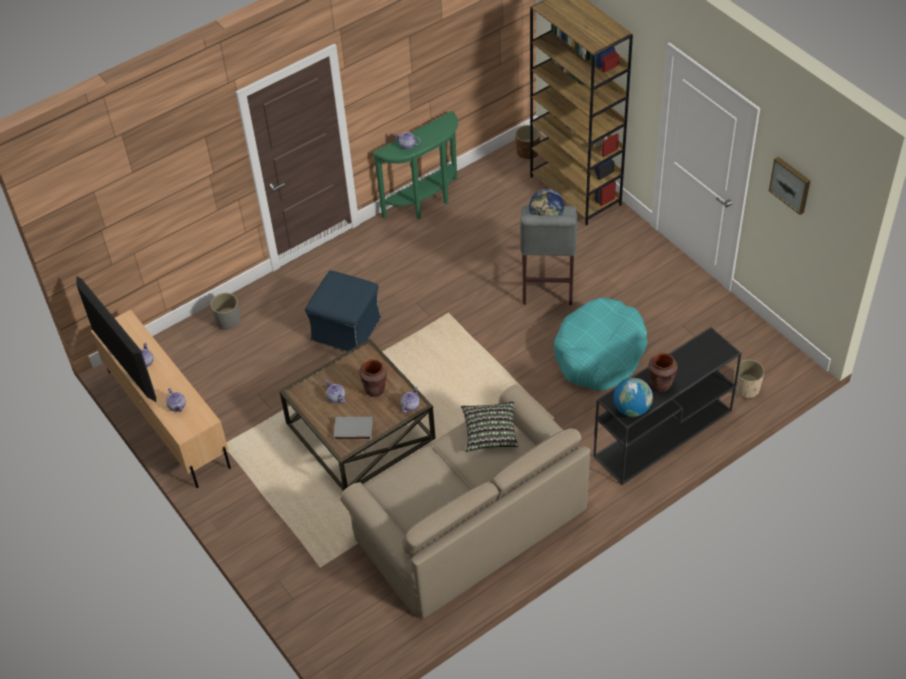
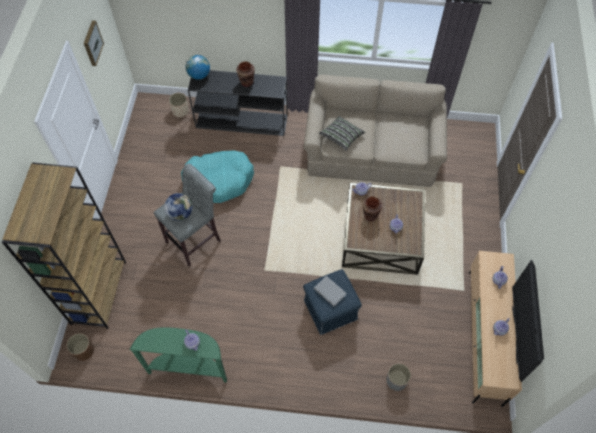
camera: 140 degrees left, 10 degrees up
grey book [334,417,373,440] -> grey book moved to [314,276,346,306]
globe [613,378,653,417] -> globe moved to [186,55,210,80]

